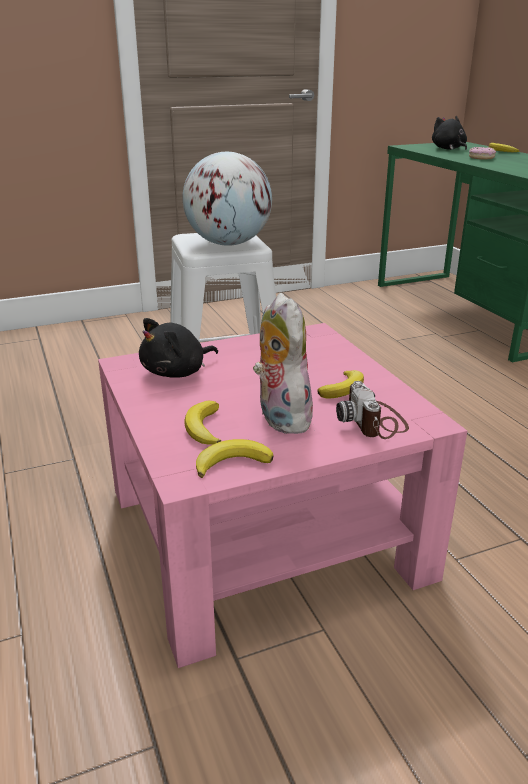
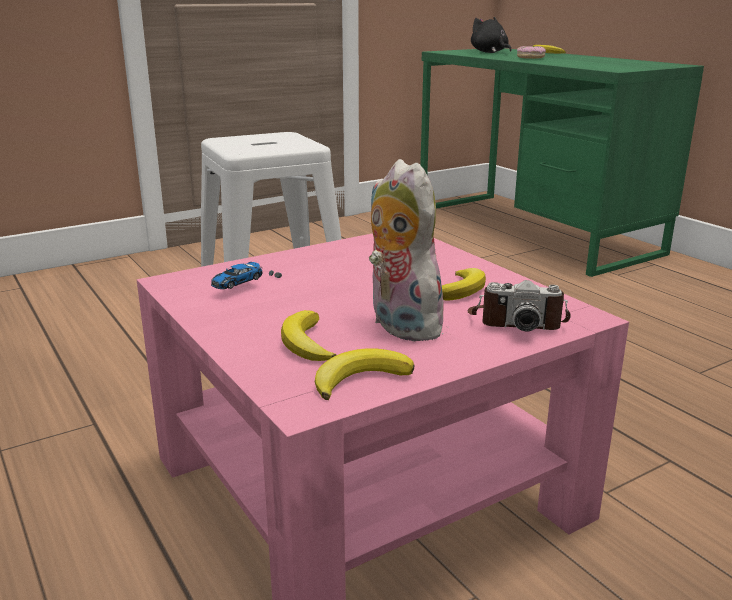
camera: 10 degrees left, 5 degrees down
black plush toy [139,318,218,378] -> toy car [211,262,282,289]
globe [182,152,272,246] -> none
camera [336,381,409,439] -> camera turned 60 degrees counterclockwise [468,280,571,331]

